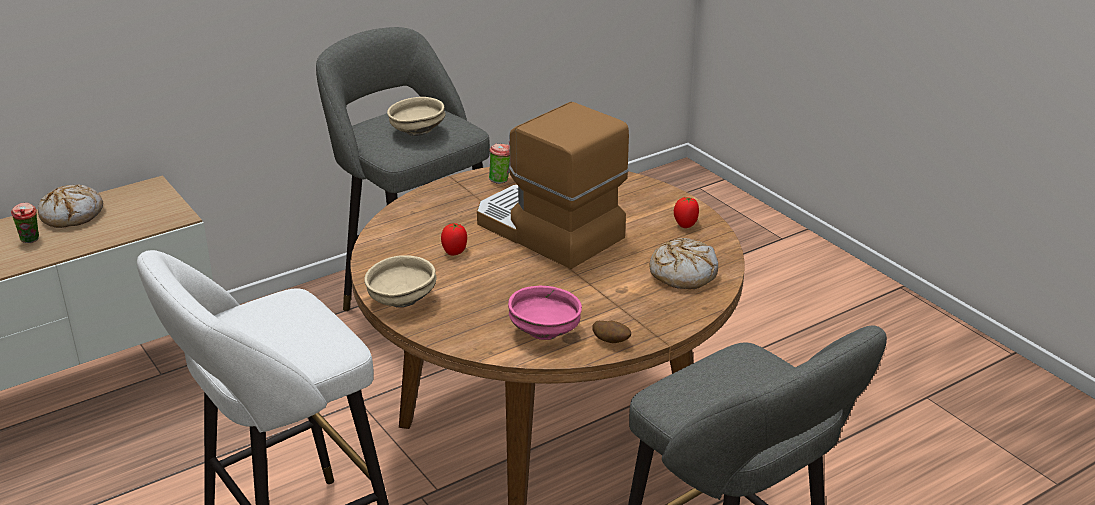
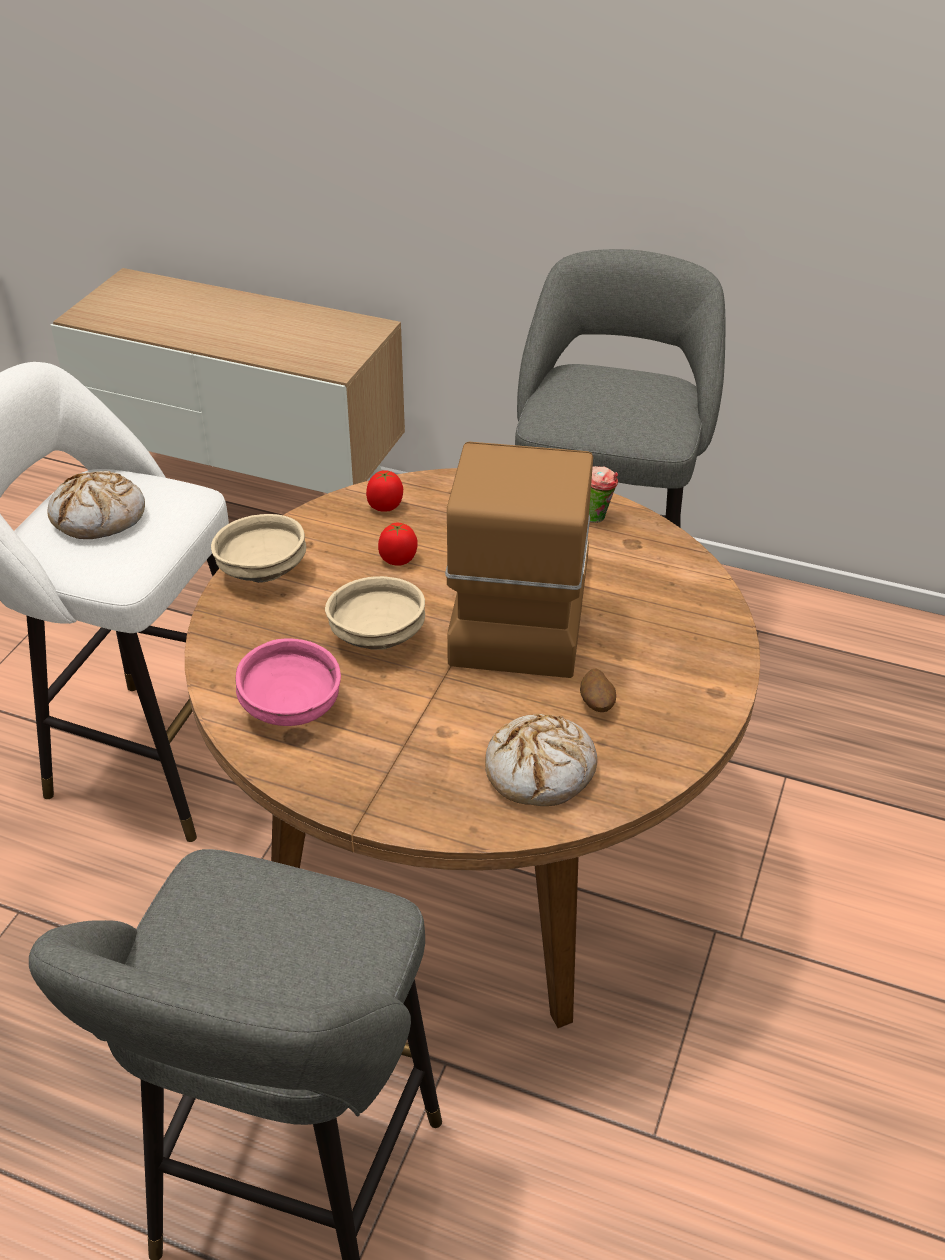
camera: 55 degrees right, 10 degrees up
cup [11,203,39,243] -> none
bread [38,185,103,228] -> bread moved to [48,471,145,539]
beige bowl [387,97,446,136] -> beige bowl moved to [325,576,425,650]
potato [592,321,631,343] -> potato moved to [580,668,616,712]
tomato [674,197,699,228] -> tomato moved to [366,470,403,512]

